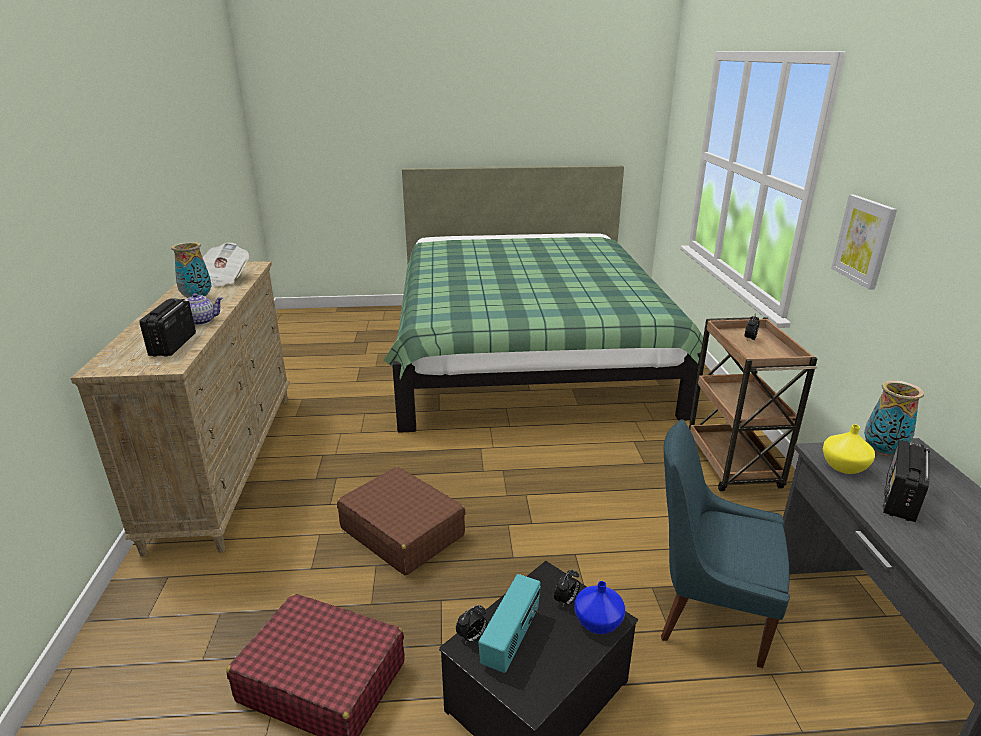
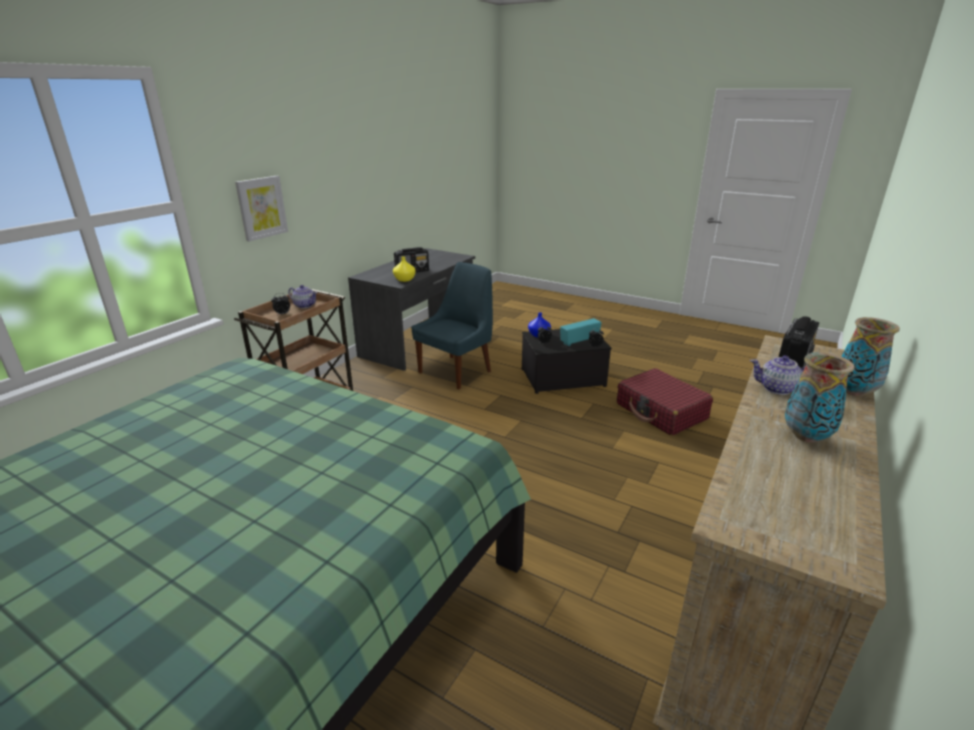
camera: 145 degrees left, 0 degrees up
newspaper [203,243,249,288] -> none
brown suitcase [337,467,466,575] -> none
blue chair [661,419,790,668] -> blue chair turned 105 degrees counterclockwise [412,262,493,389]
vase [864,380,924,457] -> vase moved to [841,317,900,396]
none -> teapot [288,285,317,308]

